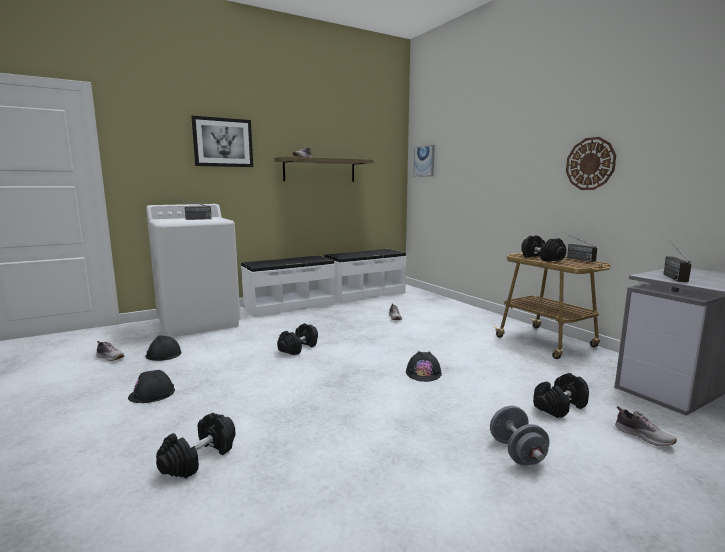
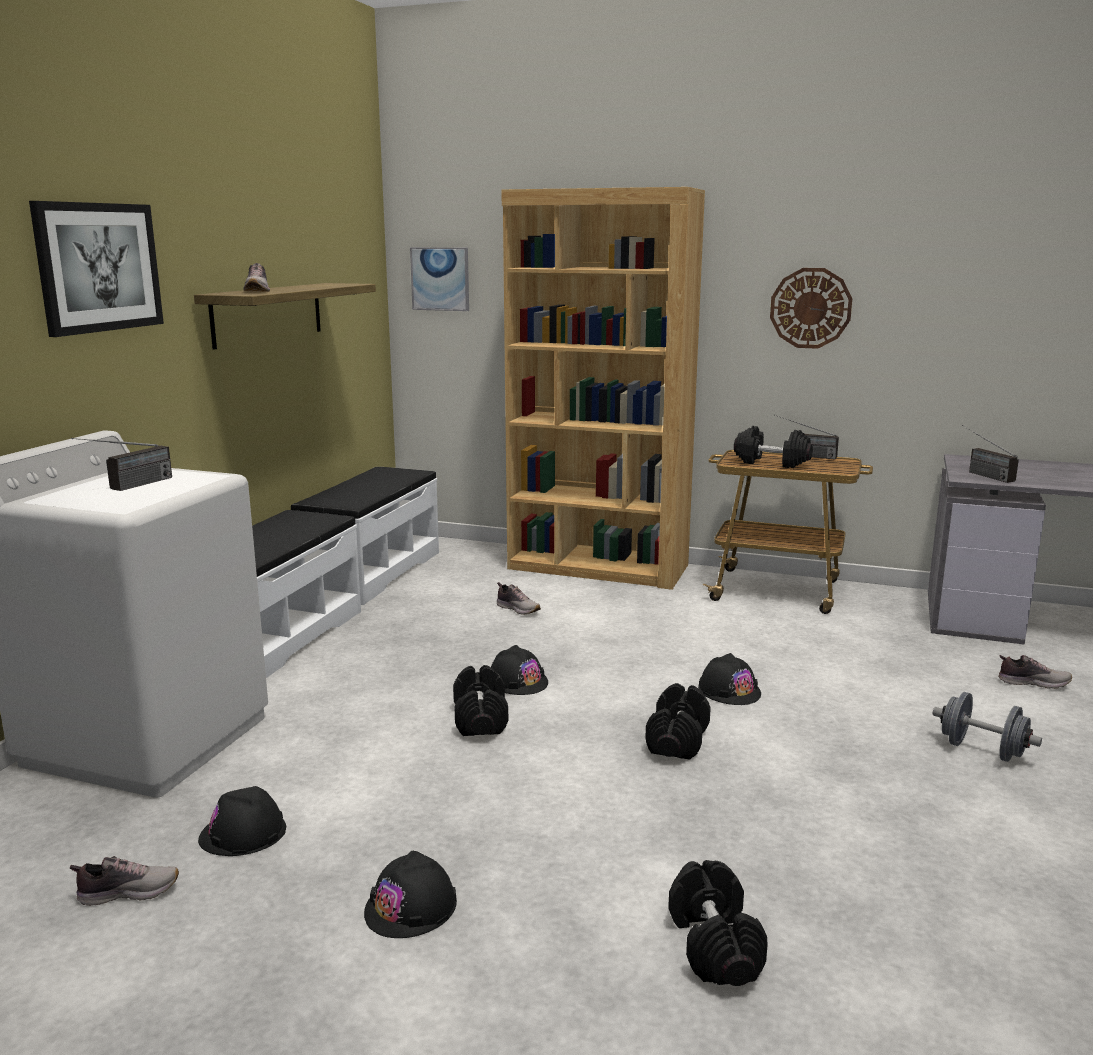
camera: 40 degrees left, 5 degrees up
black dumbbell [533,373,589,418] -> black dumbbell moved to [645,683,711,760]
none -> black hard hat [491,645,548,695]
none -> brown bookcase [501,187,705,590]

